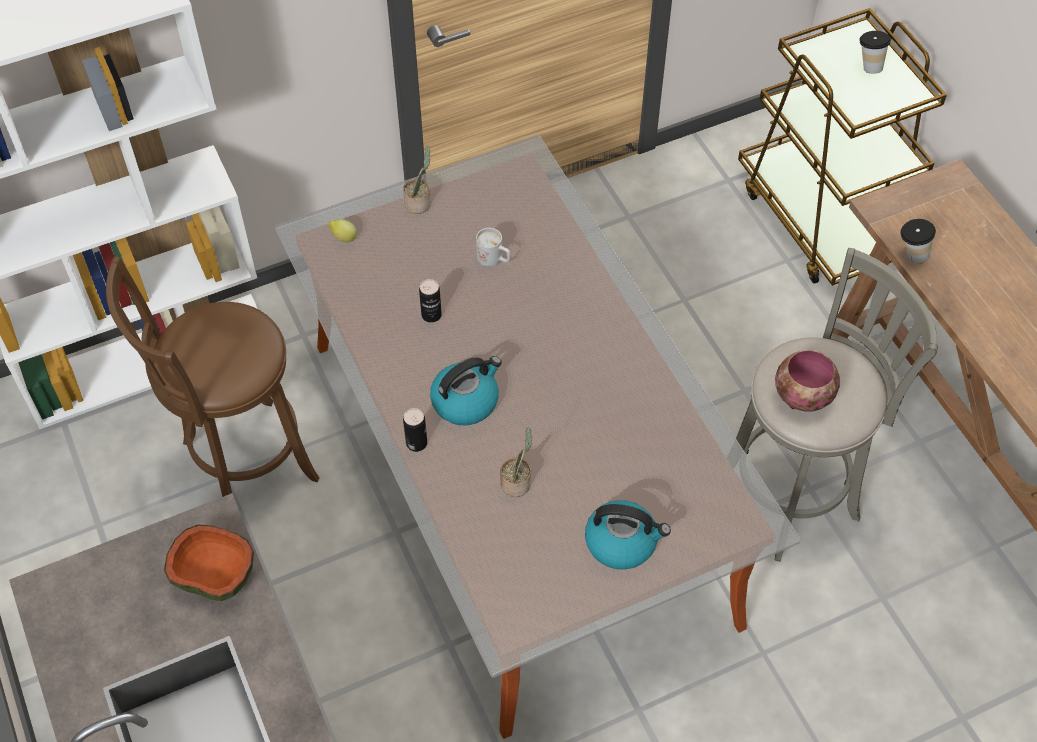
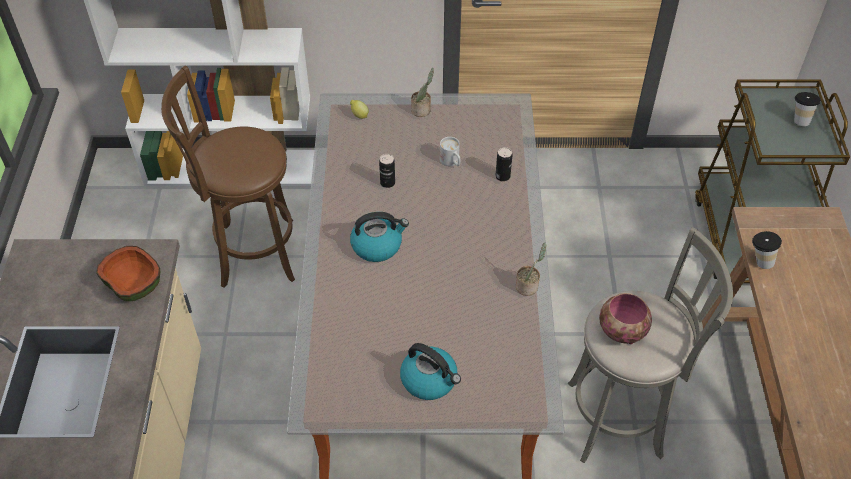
camera: 25 degrees right, 5 degrees down
can [403,408,427,452] -> can moved to [496,147,512,181]
potted plant [500,427,532,497] -> potted plant moved to [516,243,546,296]

